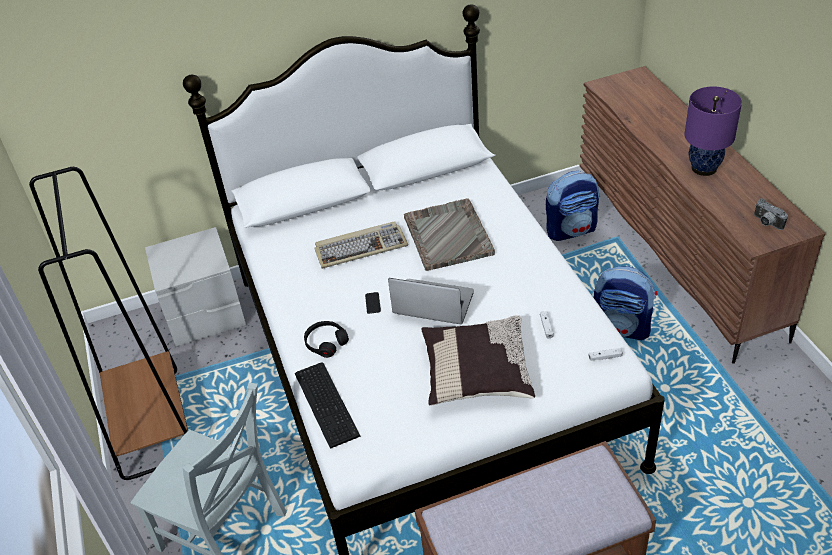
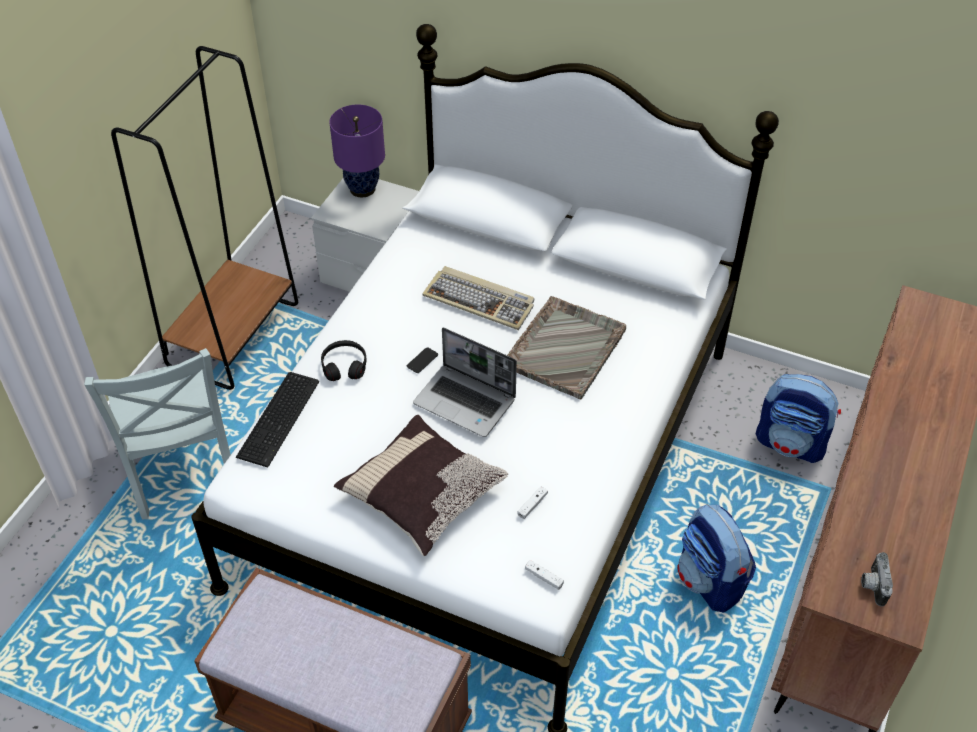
camera: 40 degrees right, 5 degrees up
laptop [388,278,474,324] -> laptop turned 150 degrees clockwise [413,327,517,437]
purple table lamp [684,86,742,176] -> purple table lamp moved to [330,105,385,197]

